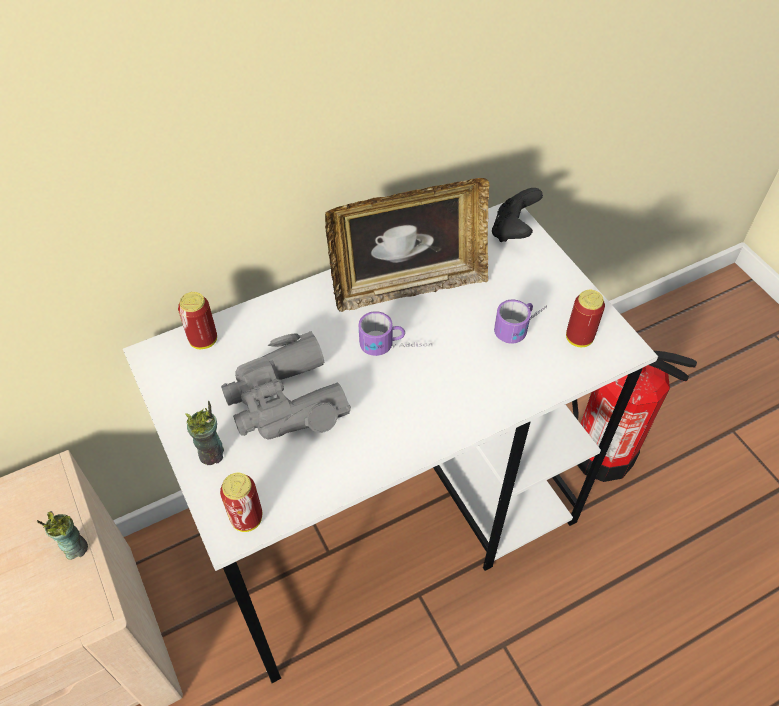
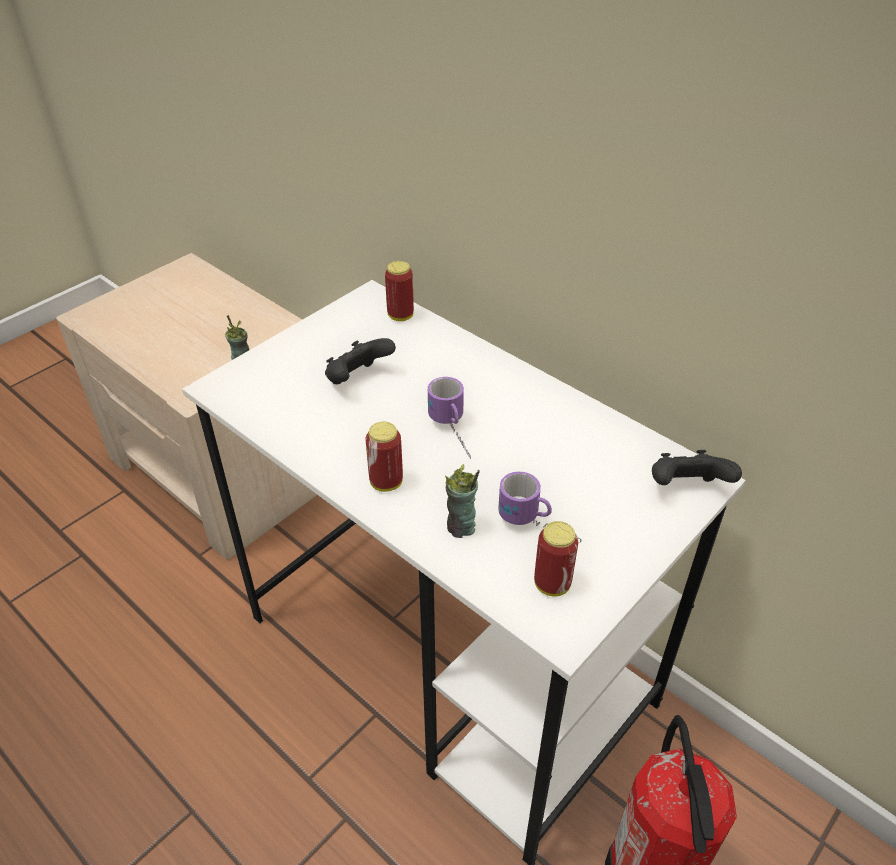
camera: 70 degrees right, 10 degrees down
cup [185,401,224,465] -> cup moved to [445,464,480,538]
can [220,473,262,532] -> can moved to [365,422,403,492]
grey binoculars [221,331,351,440] -> black game controller [325,338,396,384]
picture frame [325,178,490,312] -> none

